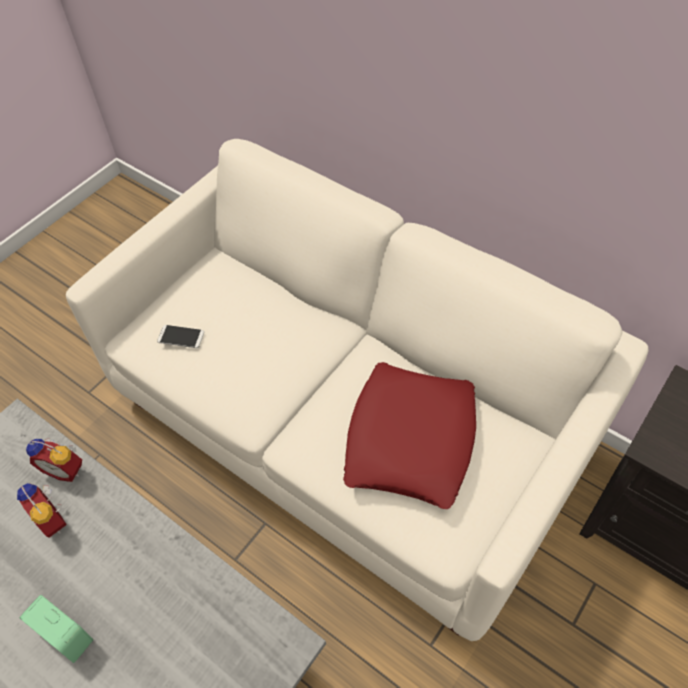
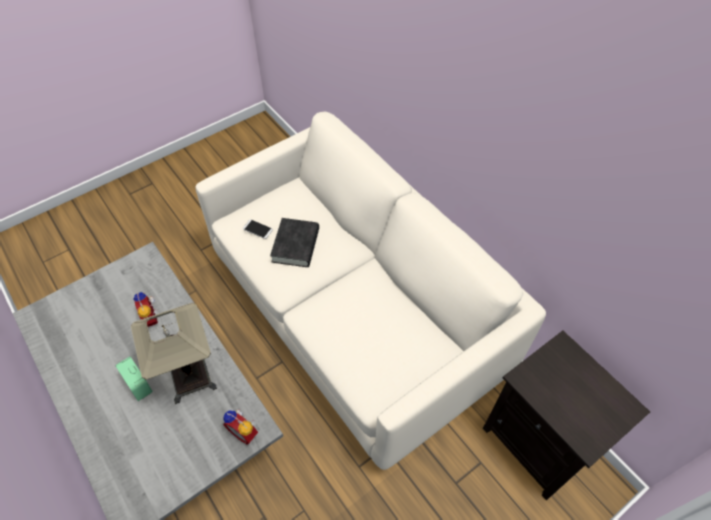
camera: 15 degrees right, 0 degrees up
alarm clock [26,439,82,482] -> alarm clock moved to [223,410,258,444]
red pillow [343,362,476,509] -> none
none -> table lamp [131,303,217,404]
none -> black book [270,218,319,267]

